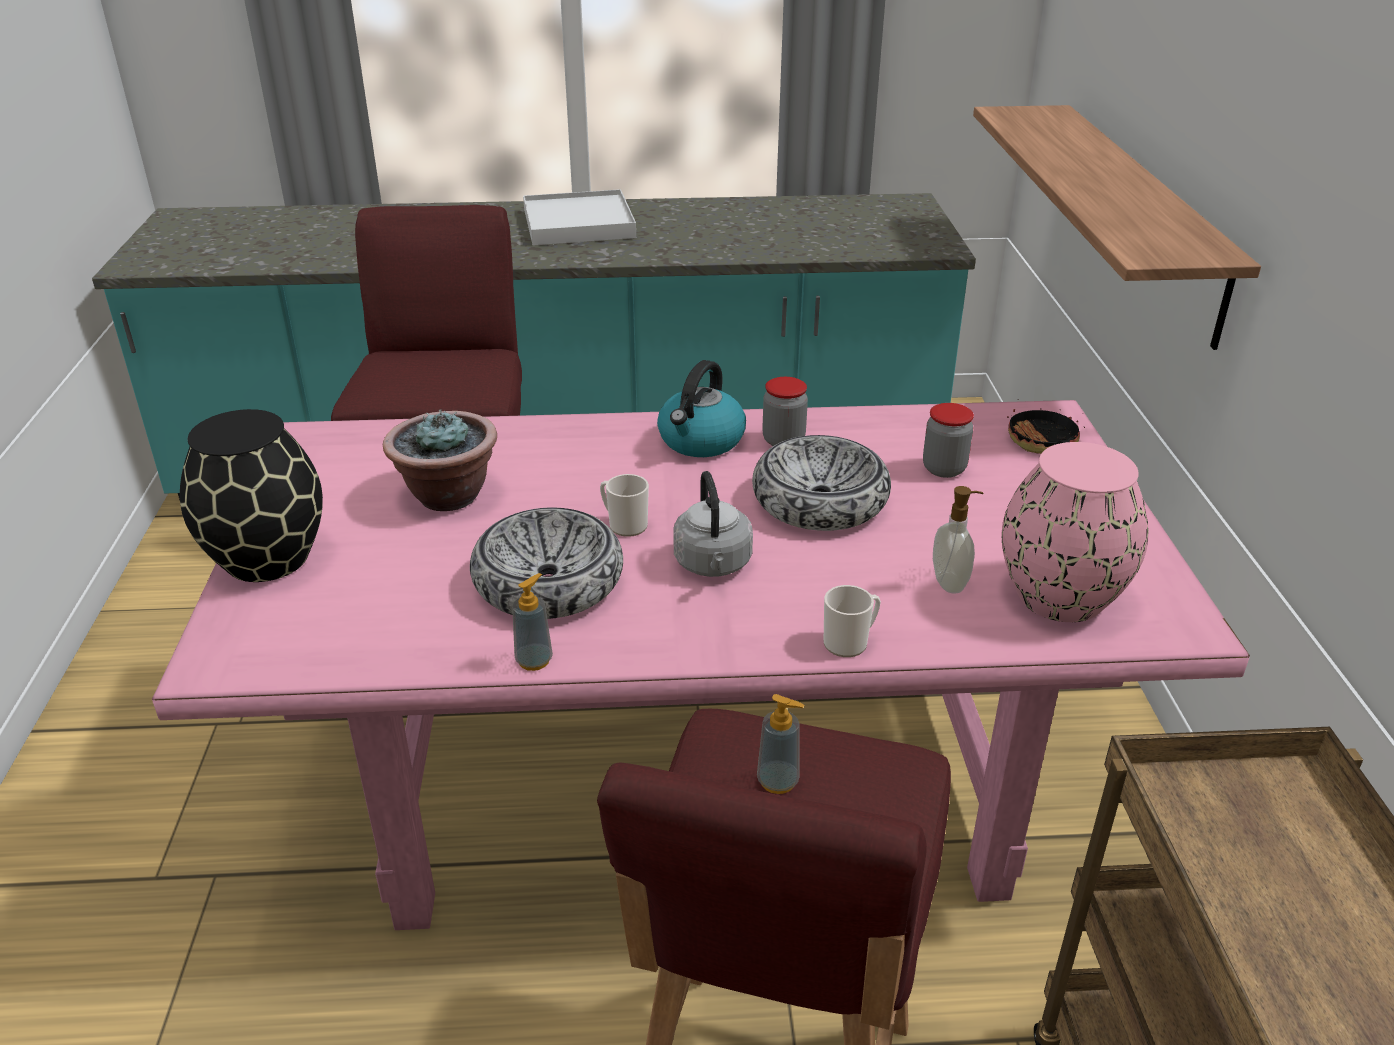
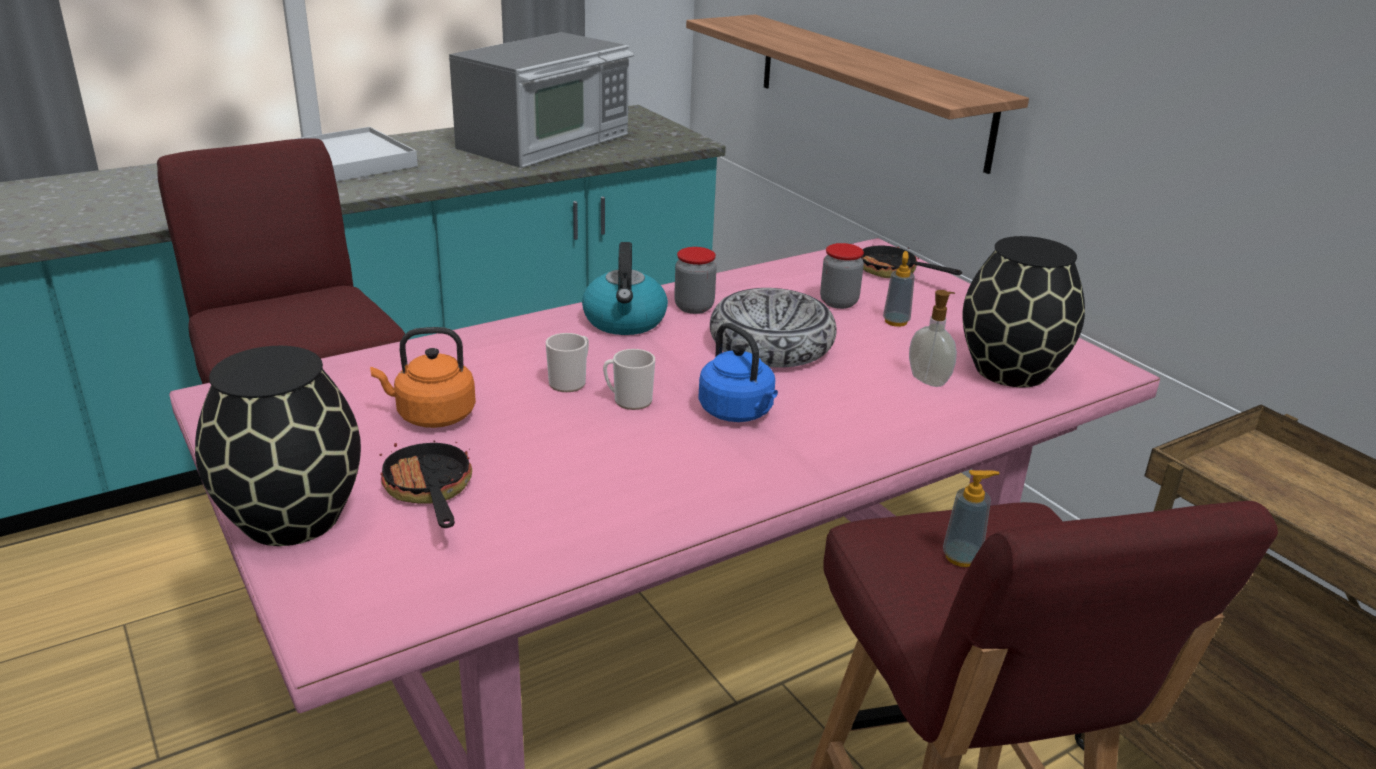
camera: 30 degrees left, 5 degrees down
potted plant [383,410,497,511] -> orange kettle [370,327,476,428]
bowl [470,507,623,619] -> none
soap dispenser [512,573,553,671] -> soap dispenser moved to [883,251,915,327]
grey kettle [673,471,753,577] -> blue kettle [698,323,778,422]
mug [823,585,881,657] -> mug moved to [546,333,589,392]
pink vase [1002,442,1149,622] -> black vase [963,236,1085,387]
none -> frying pan [379,431,472,528]
none -> microwave [449,32,634,168]

